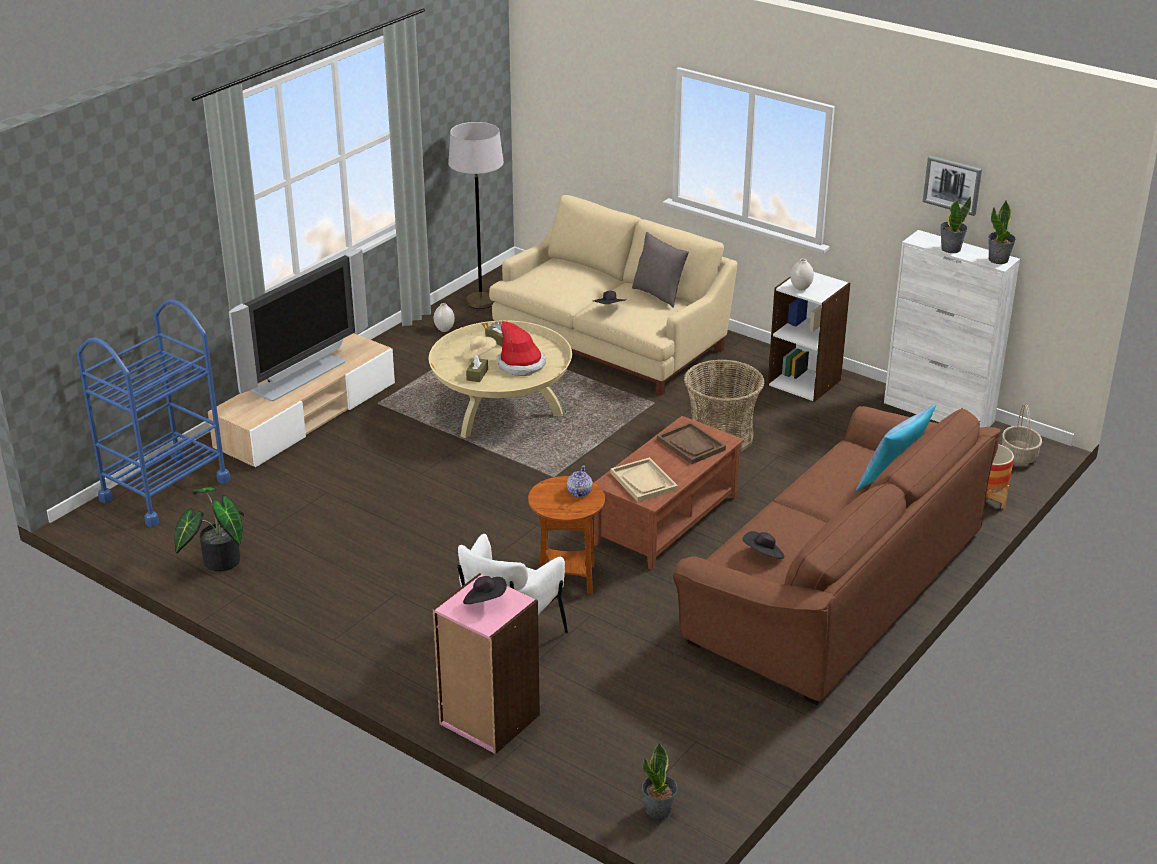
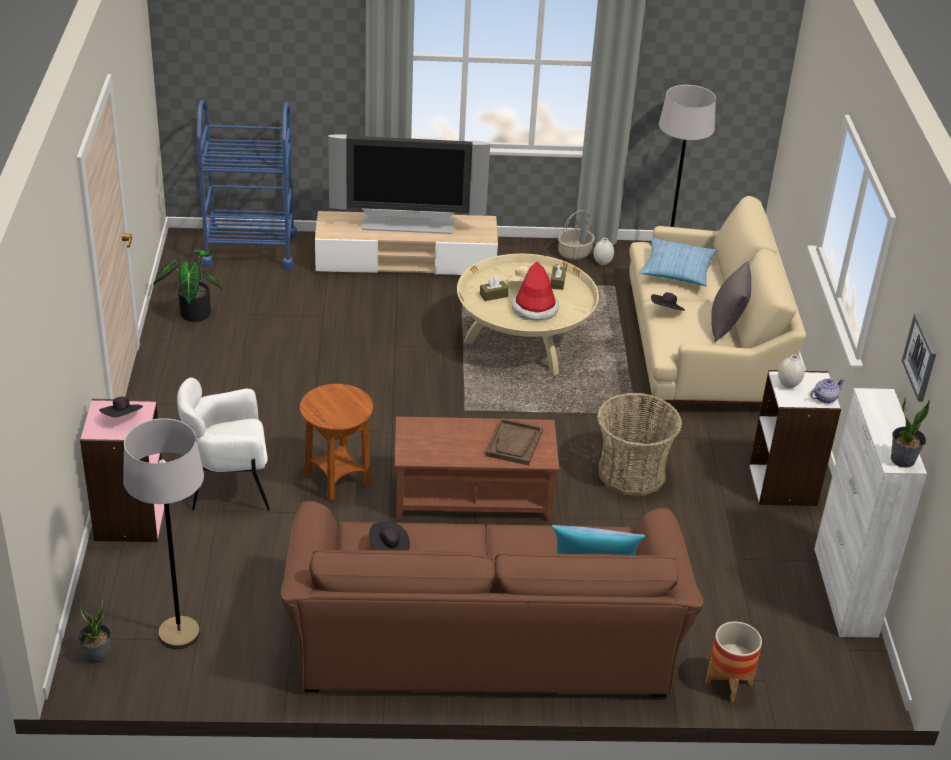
camera: 50 degrees right, 5 degrees up
teapot [567,465,593,498] -> teapot moved to [810,378,845,403]
beige tray [610,457,678,502] -> none
potted plant [940,196,971,253] -> none
basket [1002,404,1042,465] -> basket moved to [558,210,595,260]
none -> grey floor lamp [123,418,204,649]
none -> pillow [639,238,717,286]

